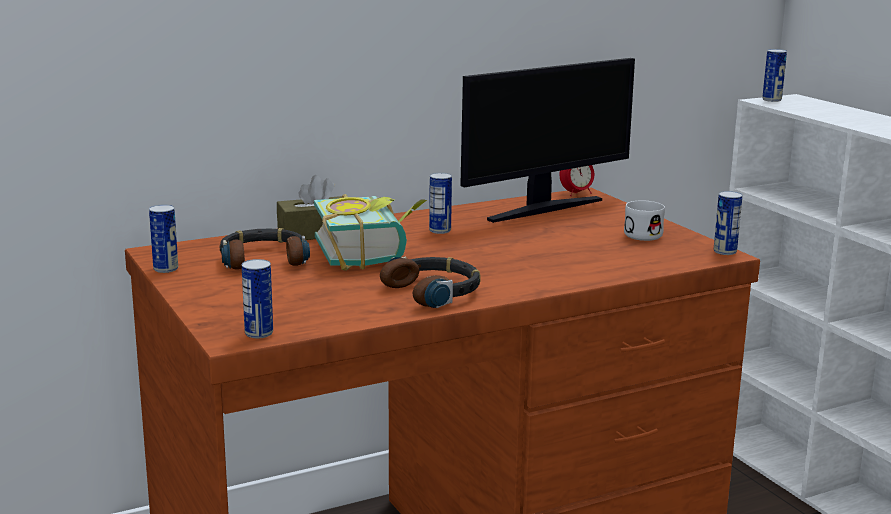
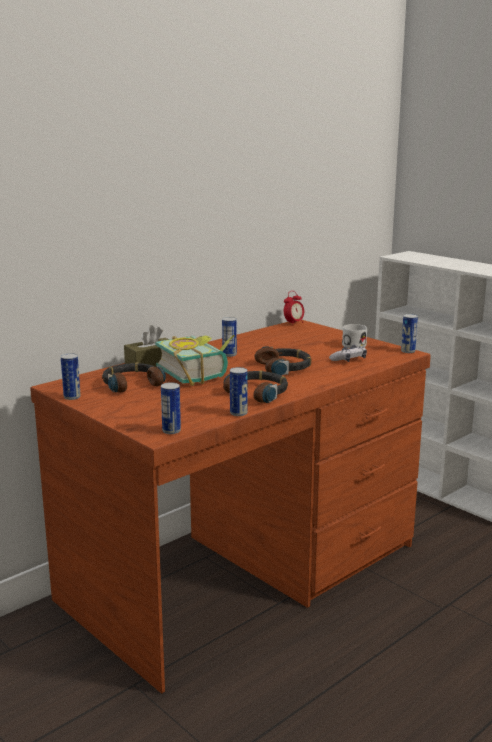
camera: 15 degrees left, 0 degrees up
monitor [460,58,635,223] -> none
can [762,49,787,102] -> can moved to [230,367,248,416]
none -> headphones [254,346,311,376]
none -> game controller [329,345,367,362]

